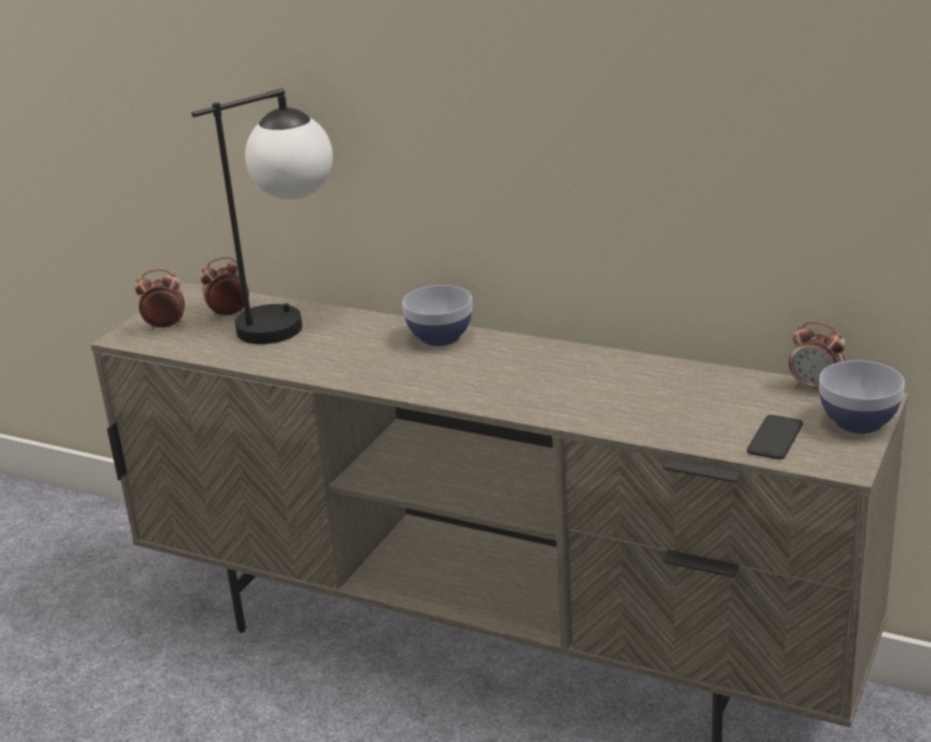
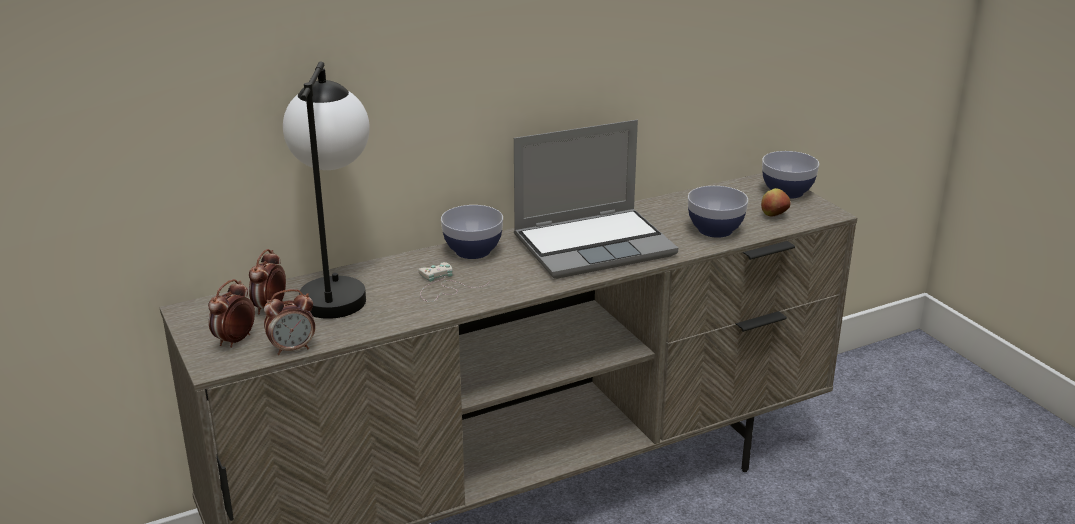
camera: 55 degrees left, 0 degrees up
phone [747,415,803,460] -> apple [761,188,791,217]
alarm clock [789,322,846,389] -> alarm clock moved to [264,289,315,355]
none -> white game controller [419,262,490,302]
none -> laptop [514,120,678,279]
none -> bowl [688,186,748,238]

